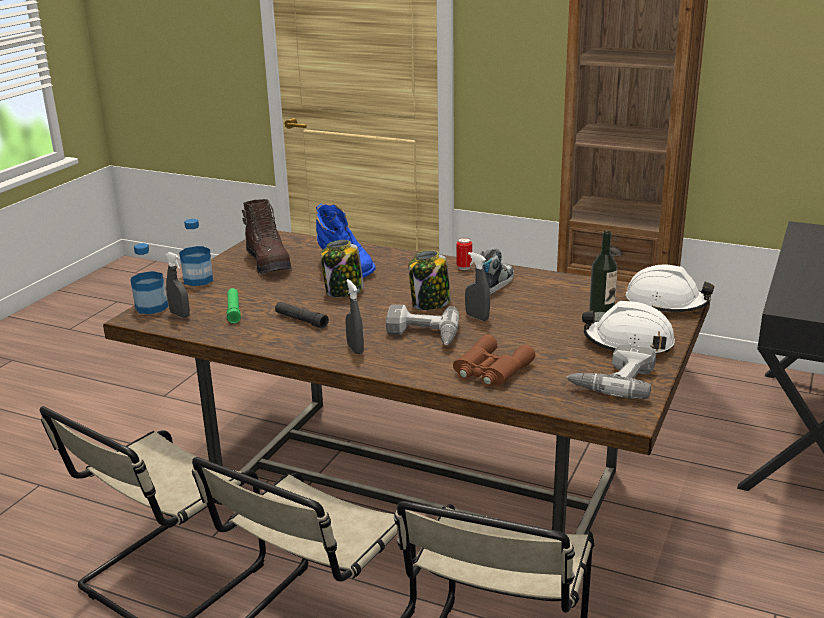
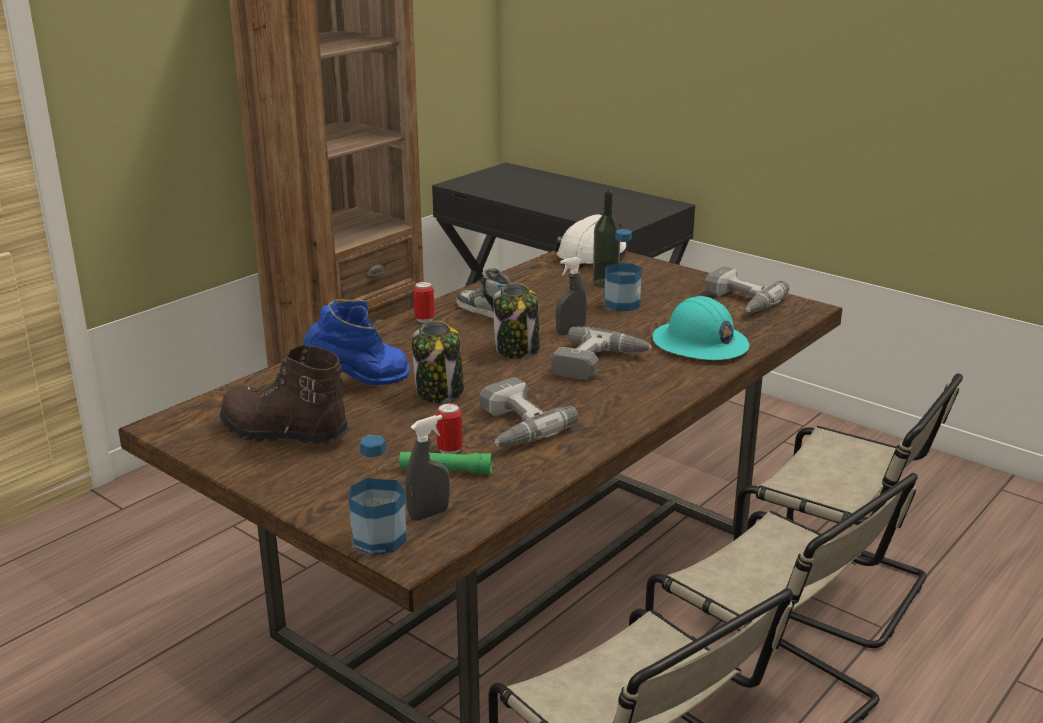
camera: 75 degrees left, 0 degrees up
bottle [179,219,213,286] -> bottle moved to [605,229,642,311]
brown boot [242,199,292,274] -> brown boot turned 150 degrees counterclockwise [220,345,349,444]
black flashlight [275,302,329,329] -> power drill [480,377,579,447]
grey spray bottle [346,279,364,354] -> none
brown binoculars [453,335,535,387] -> turquoise hard hat [653,296,749,360]
white hard hat [582,301,675,353] -> none
none -> can [436,403,463,454]

